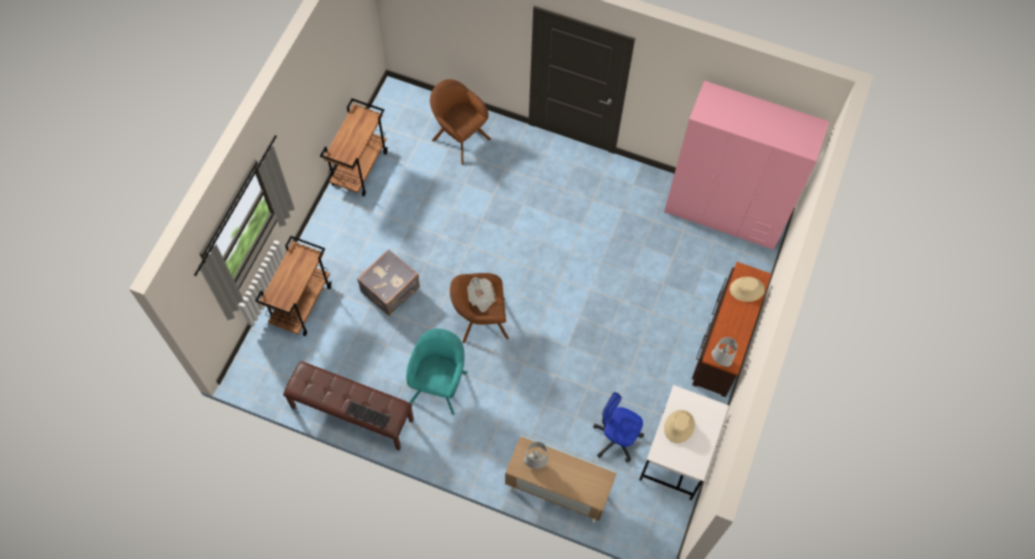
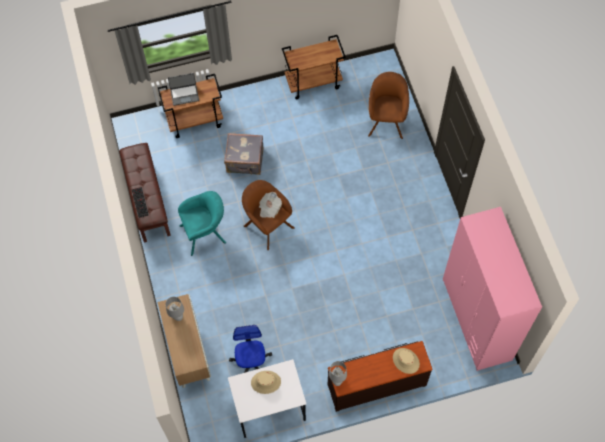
camera: 55 degrees right, 0 degrees up
none -> laptop [168,73,199,106]

